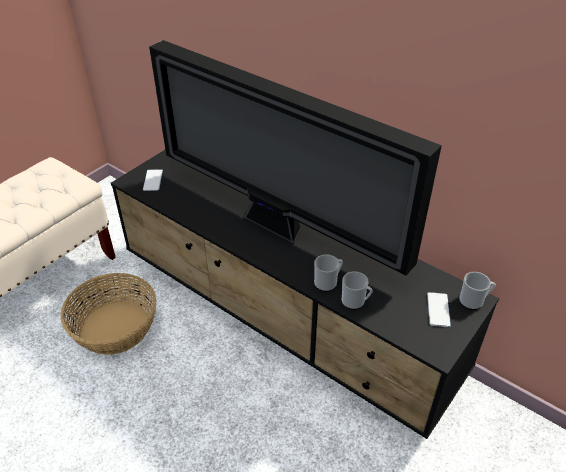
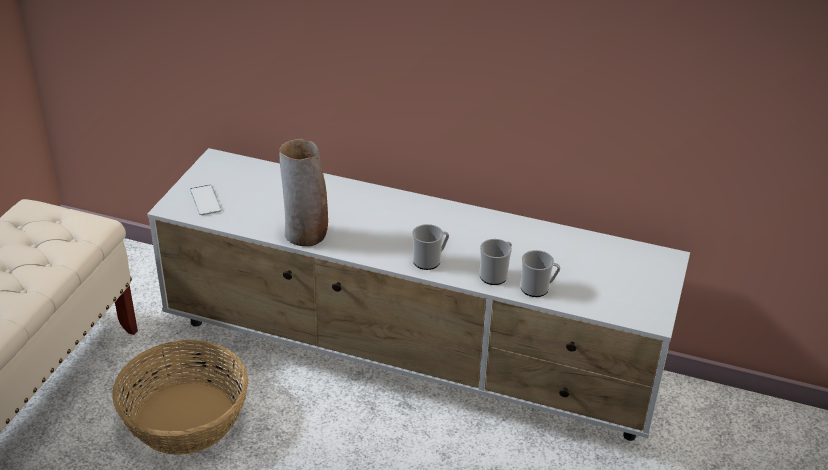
camera: 20 degrees left, 5 degrees down
black tv stand [111,150,499,439] -> white tv stand [147,148,690,441]
television [149,40,442,276] -> none
phone [427,292,451,327] -> none
mug [459,272,496,310] -> mug moved to [412,224,449,270]
none -> vase [280,139,328,246]

